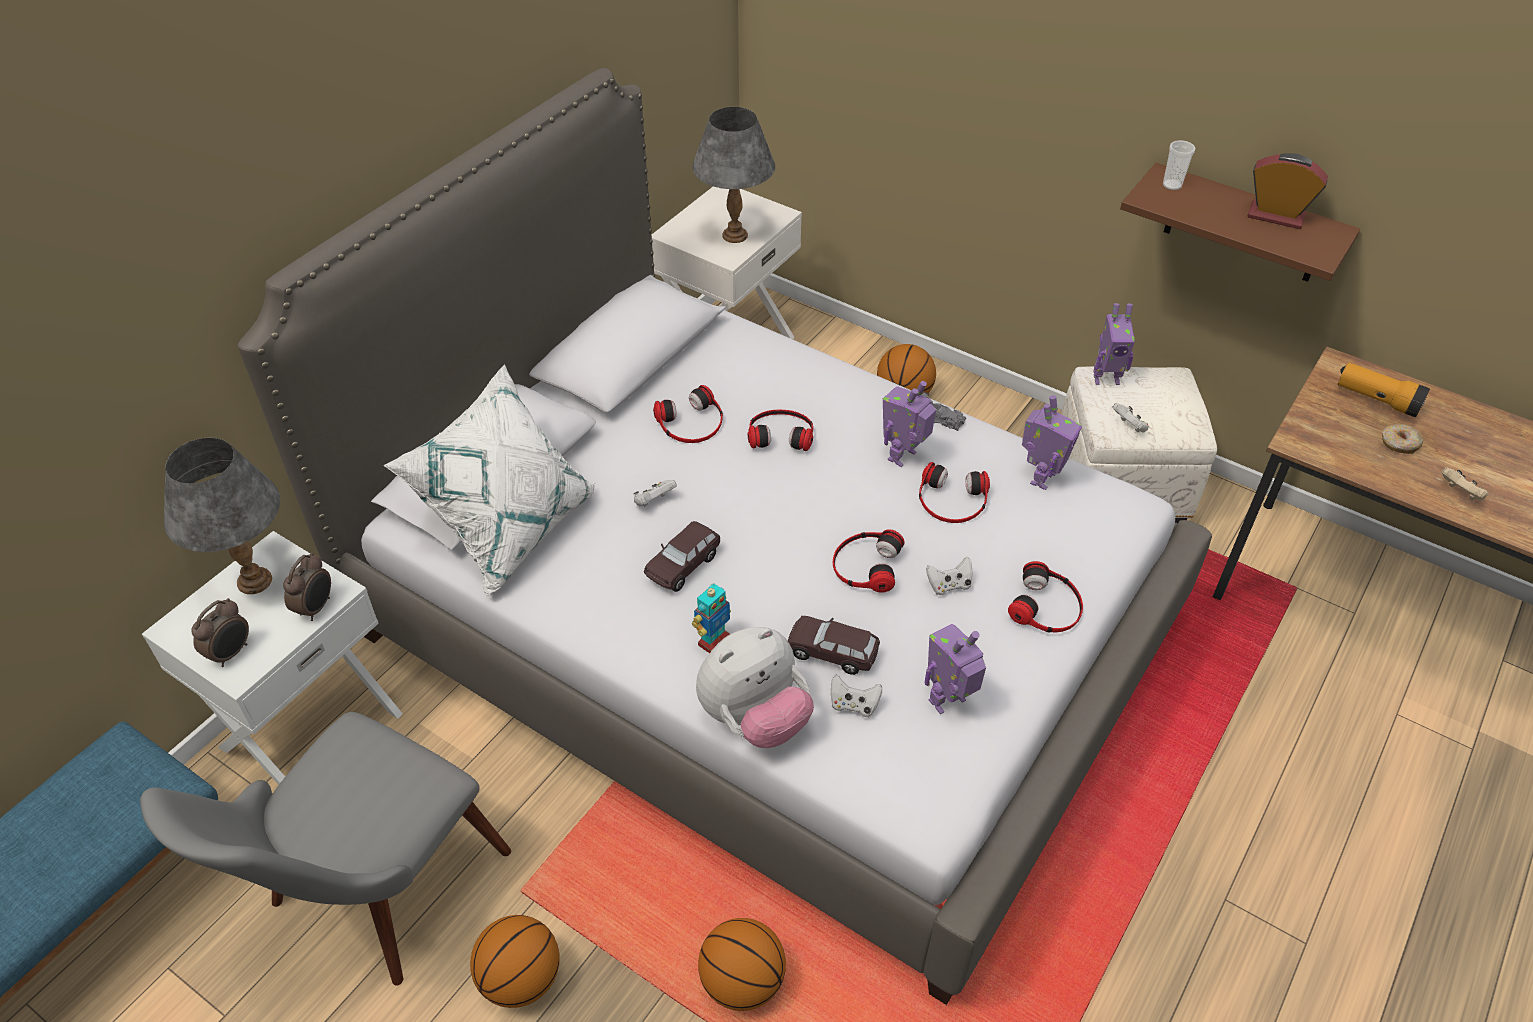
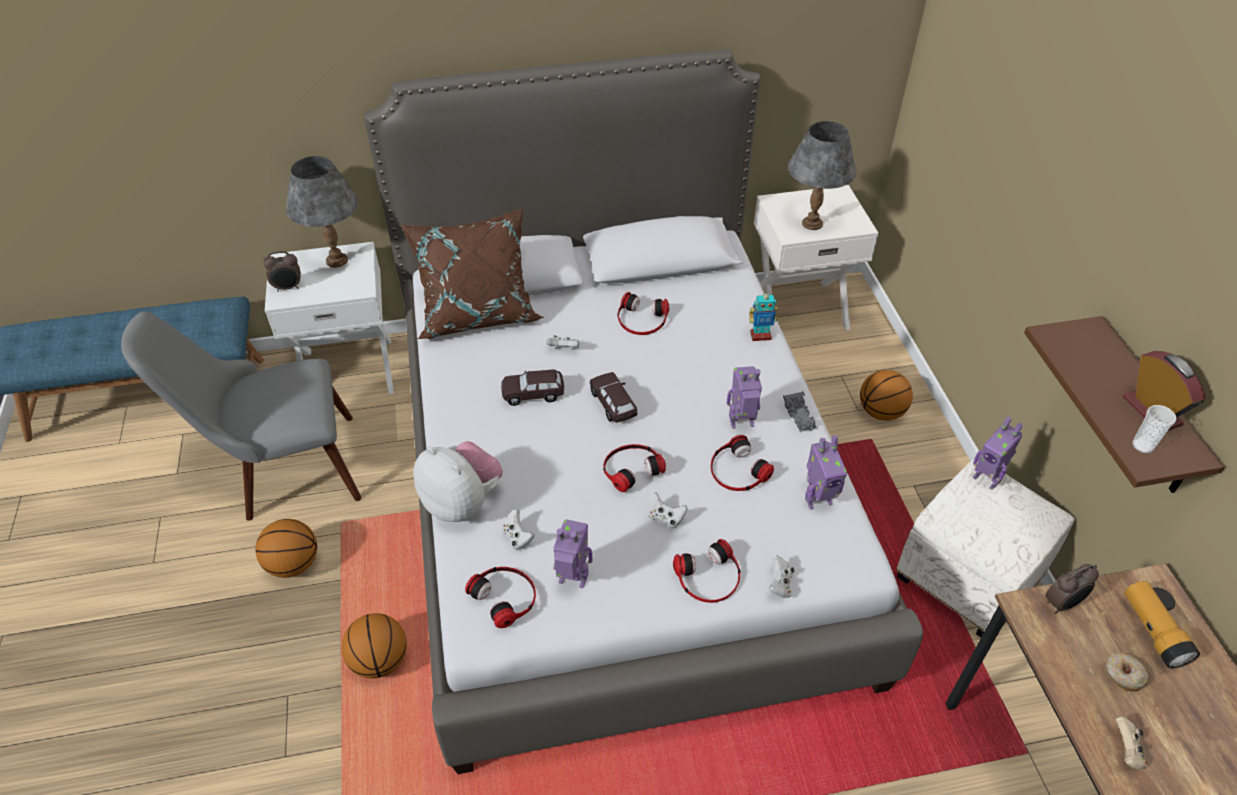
camera: 45 degrees right, 0 degrees up
alarm clock [283,552,331,621] -> alarm clock moved to [1045,564,1099,614]
white pillow [384,364,596,597] -> brown pillow [401,208,544,339]
toy robot [692,583,731,653] -> toy robot moved to [749,291,778,341]
plush toy [696,627,814,748] -> plush toy turned 150 degrees counterclockwise [413,441,503,522]
headphones [748,409,813,451] -> headphones moved to [465,567,536,628]
brown toy car [788,616,880,675] -> brown toy car moved to [590,372,637,423]
white game controller [1112,403,1149,433] -> white game controller moved to [769,555,794,598]
cup [1163,140,1195,190] -> cup moved to [1133,405,1176,453]

